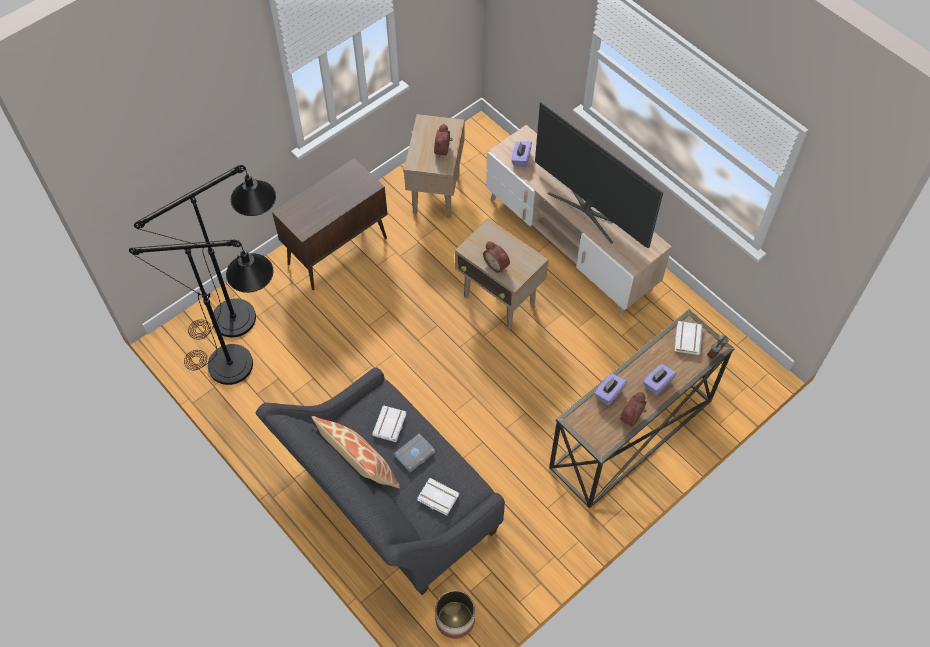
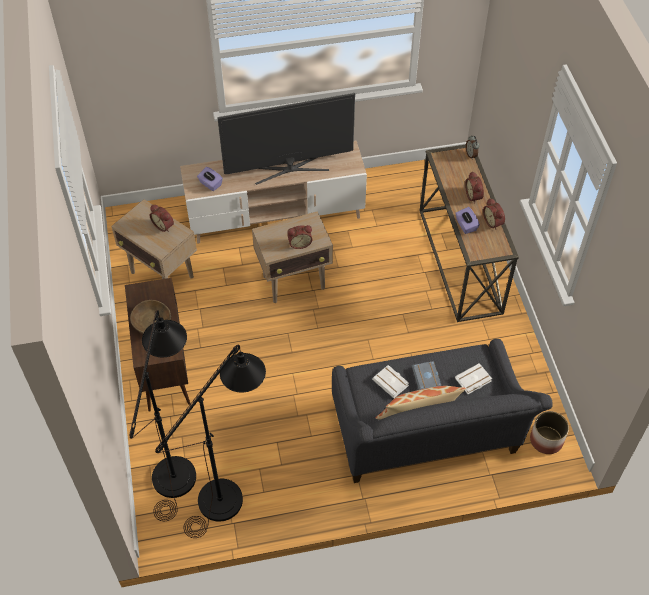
camera: 60 degrees left, 5 degrees down
purple tissue box [643,364,677,395] -> alarm clock [465,171,484,204]
white book [675,321,703,355] -> none
none -> brown bowl [130,300,171,334]

